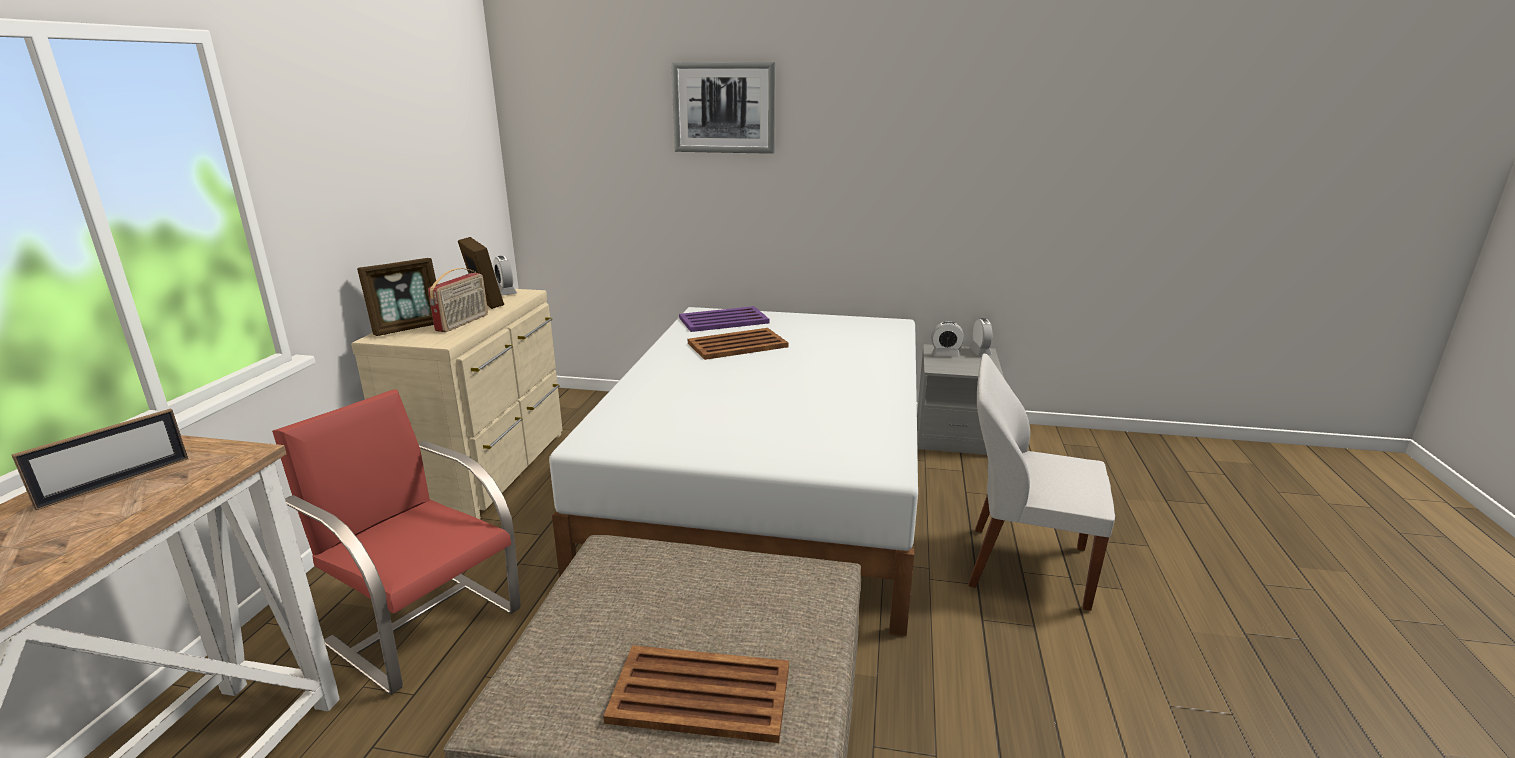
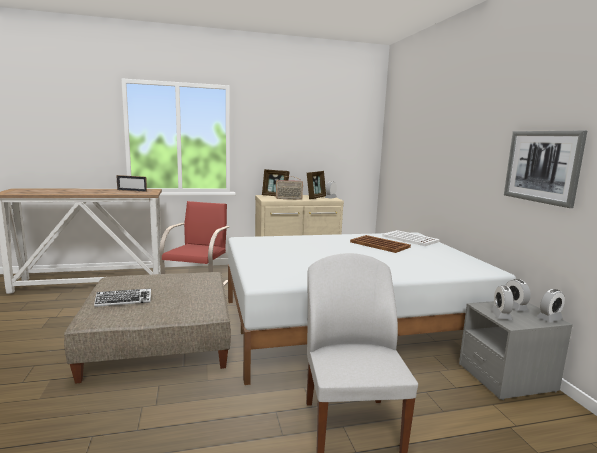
camera: 65 degrees right, 10 degrees down
brown tray [603,645,789,743] -> keyboard [94,288,151,307]
picture [671,62,775,154] -> picture moved to [504,131,587,208]
purple tray [679,306,770,332] -> white tray [382,230,440,246]
none -> alarm clock [491,286,514,320]

